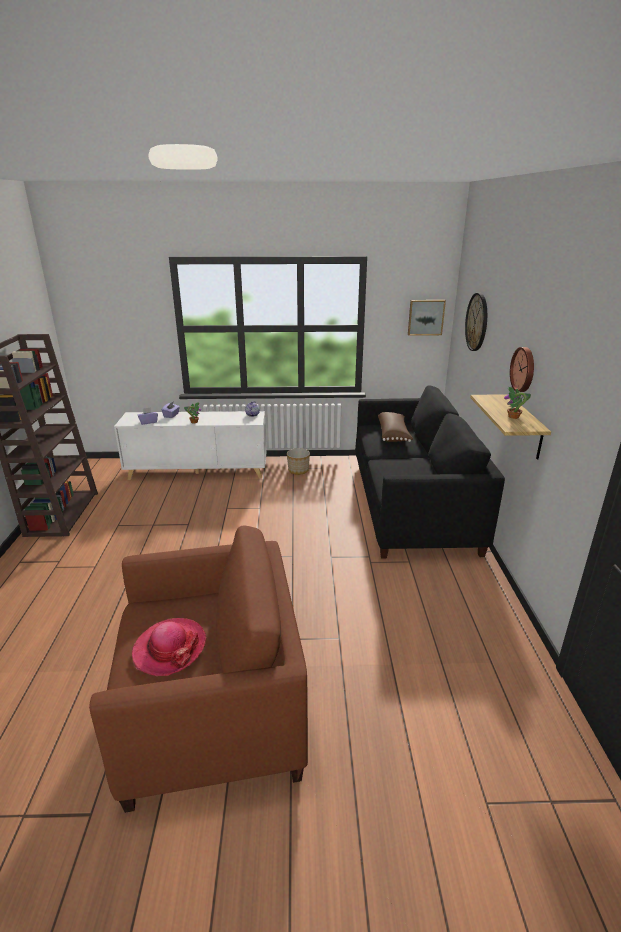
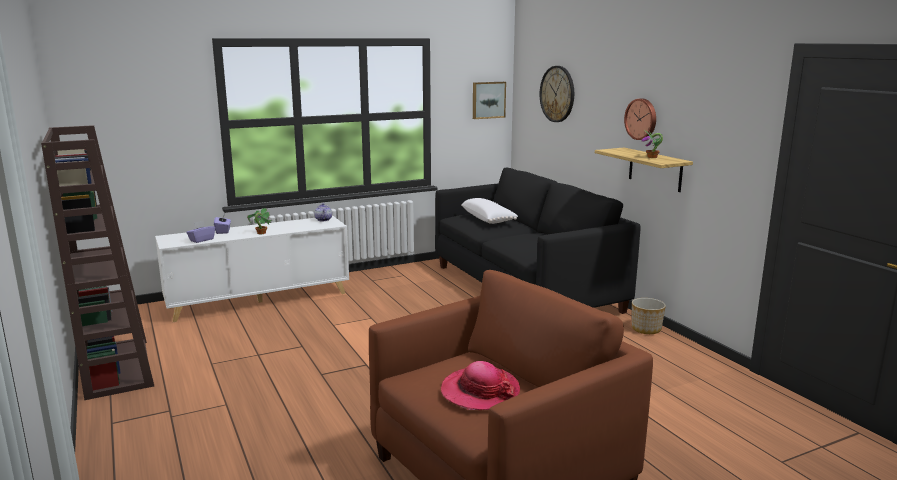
camera: 25 degrees left, 10 degrees down
planter [287,448,310,475] -> planter moved to [632,298,666,334]
brown pillow [378,412,413,442] -> white pillow [461,198,518,224]

